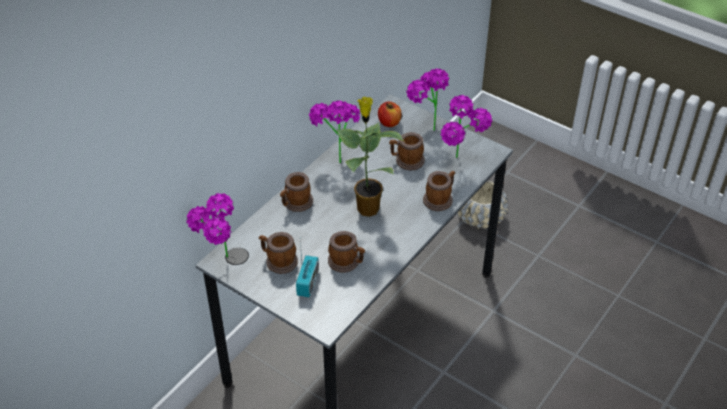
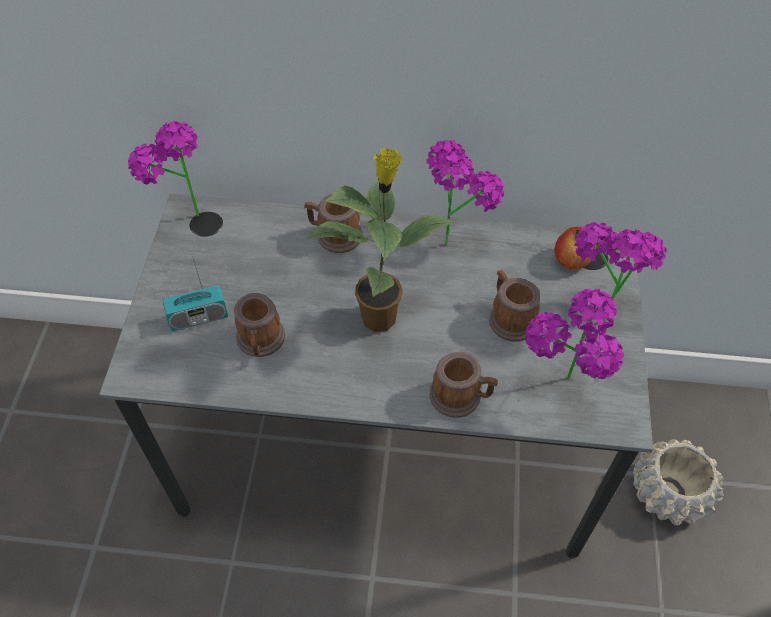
camera: 60 degrees right, 10 degrees up
mug [259,232,298,274] -> none

